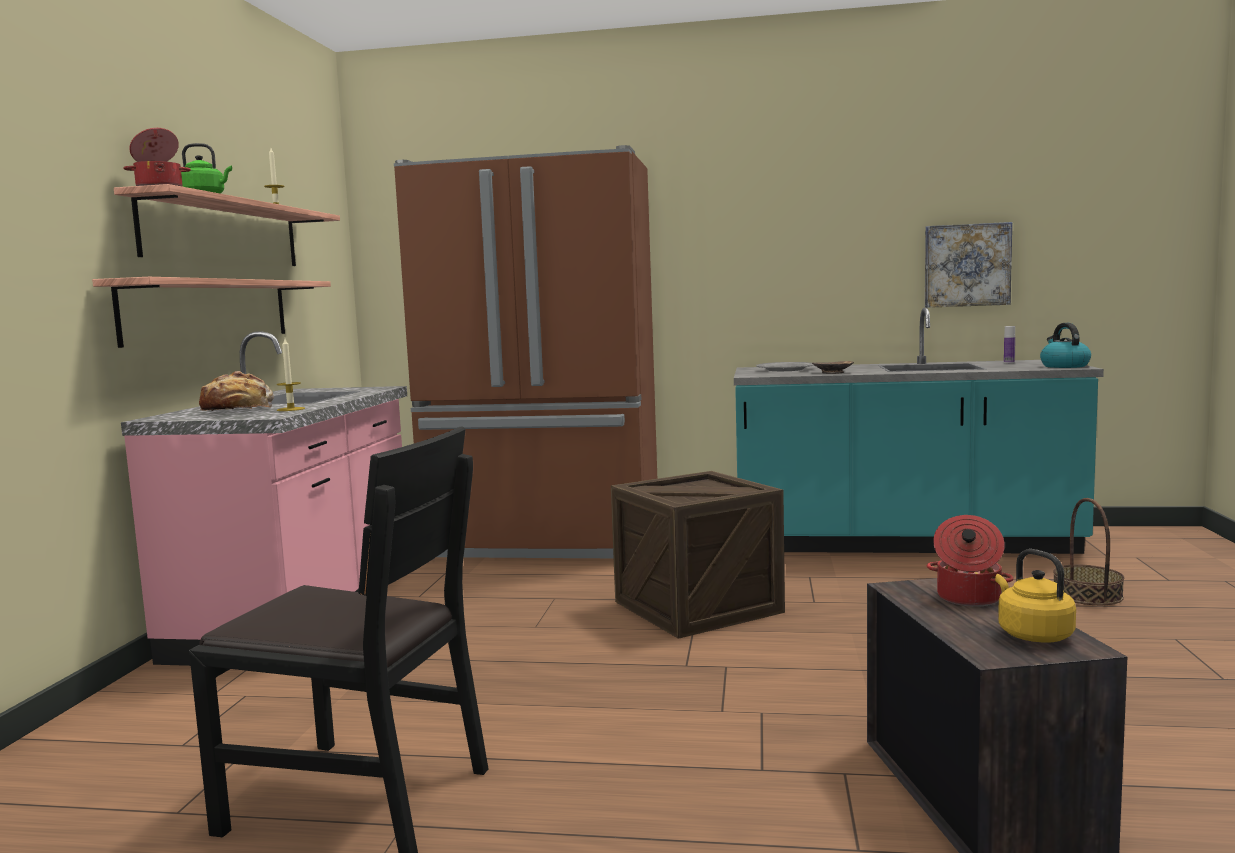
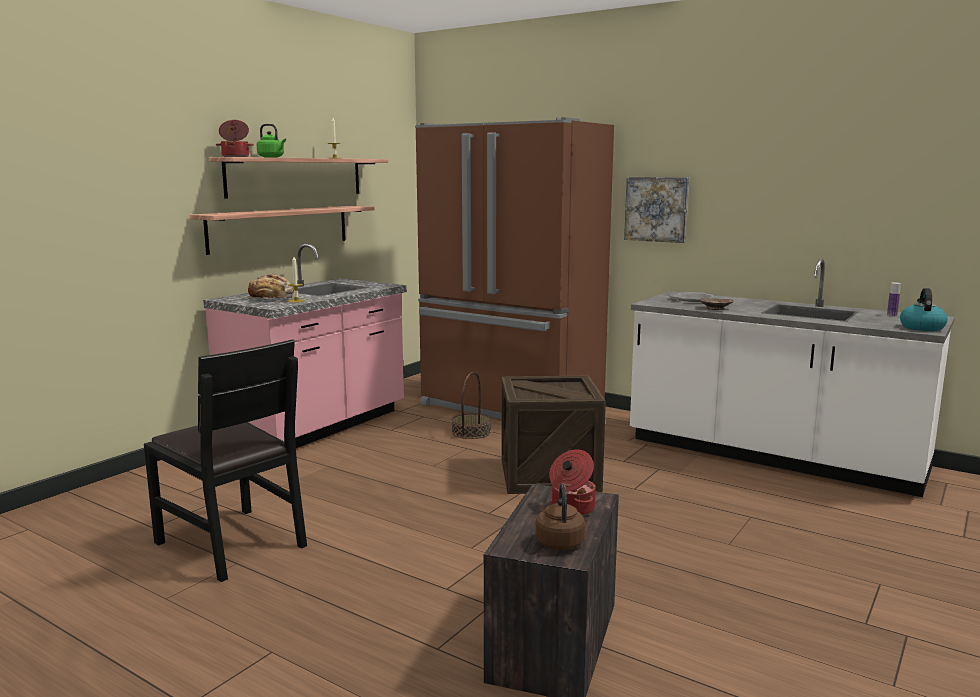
camera: 25 degrees right, 5 degrees up
turquoise counter [734,308,1104,554] -> white counter [630,259,955,497]
picture [925,222,1012,308] -> picture moved to [624,177,689,243]
yellow kettle [995,549,1076,643] -> brown kettle [535,483,585,550]
basket [1053,498,1125,605] -> basket moved to [451,372,491,439]

